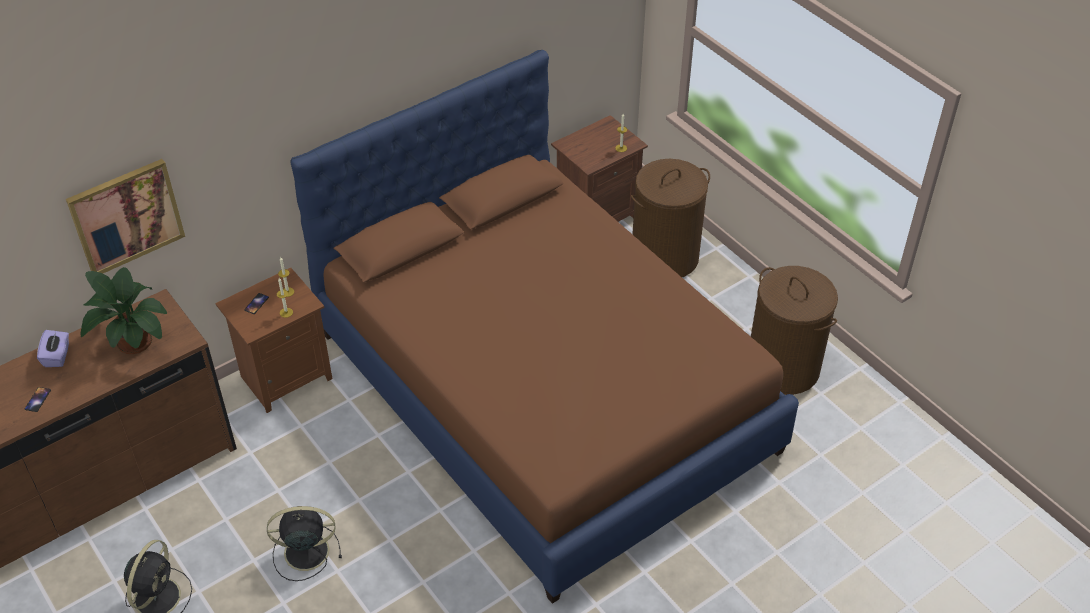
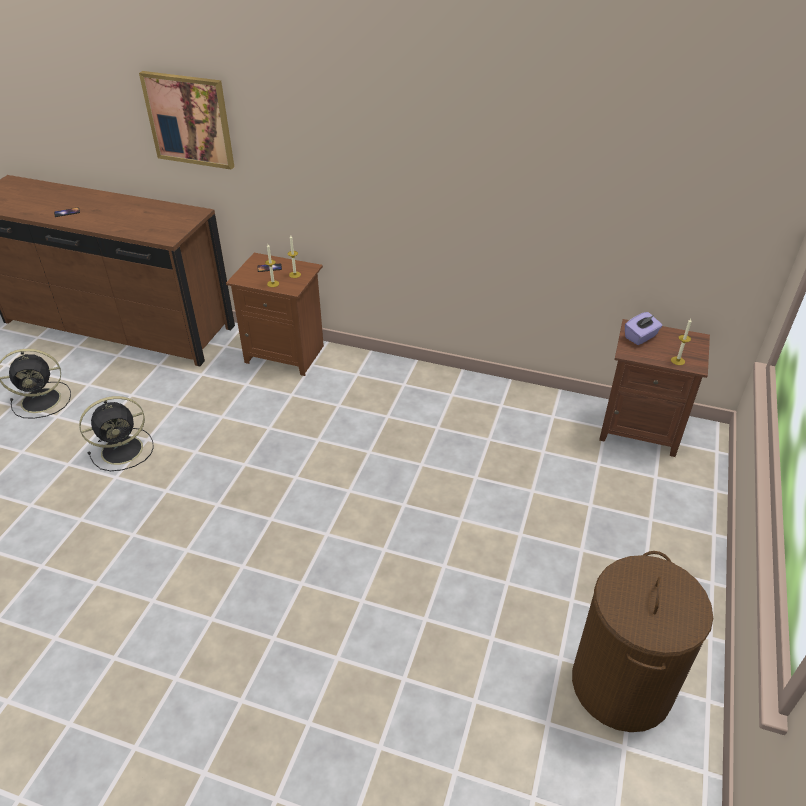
camera: 55 degrees right, 5 degrees down
purple tissue box [37,330,69,367] -> purple tissue box moved to [625,312,663,345]
potted plant [80,267,167,354] -> none
black fan [267,506,342,581] -> black fan turned 105 degrees clockwise [79,396,154,471]
brown bed [290,50,799,604] -> none
brown laundry basket [631,159,710,277] -> none

